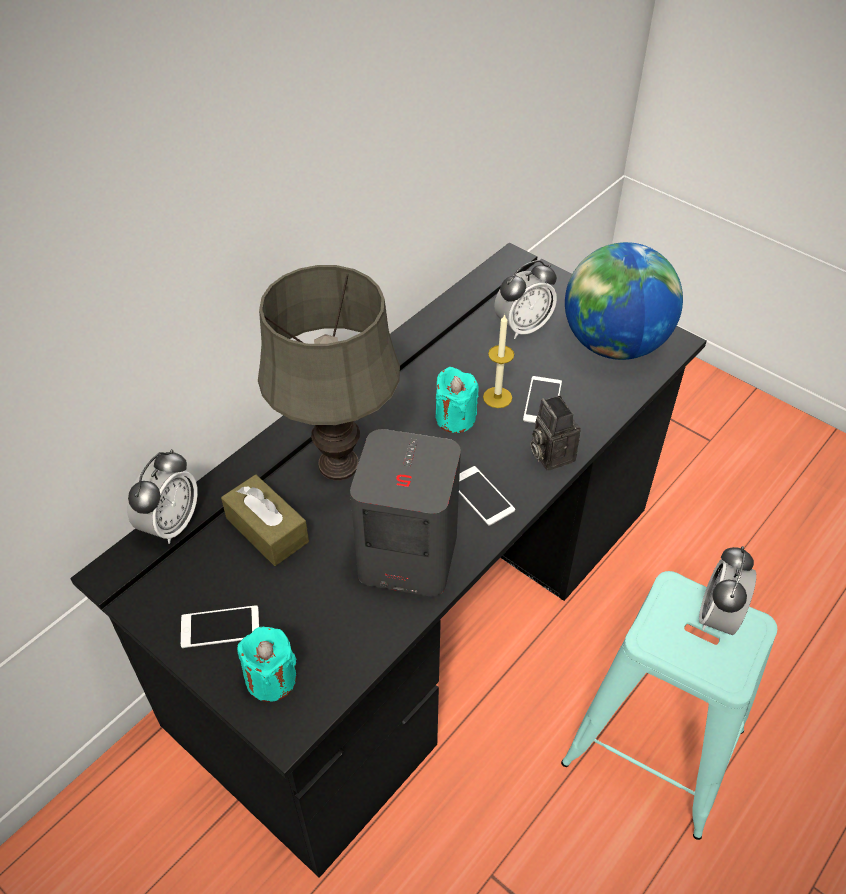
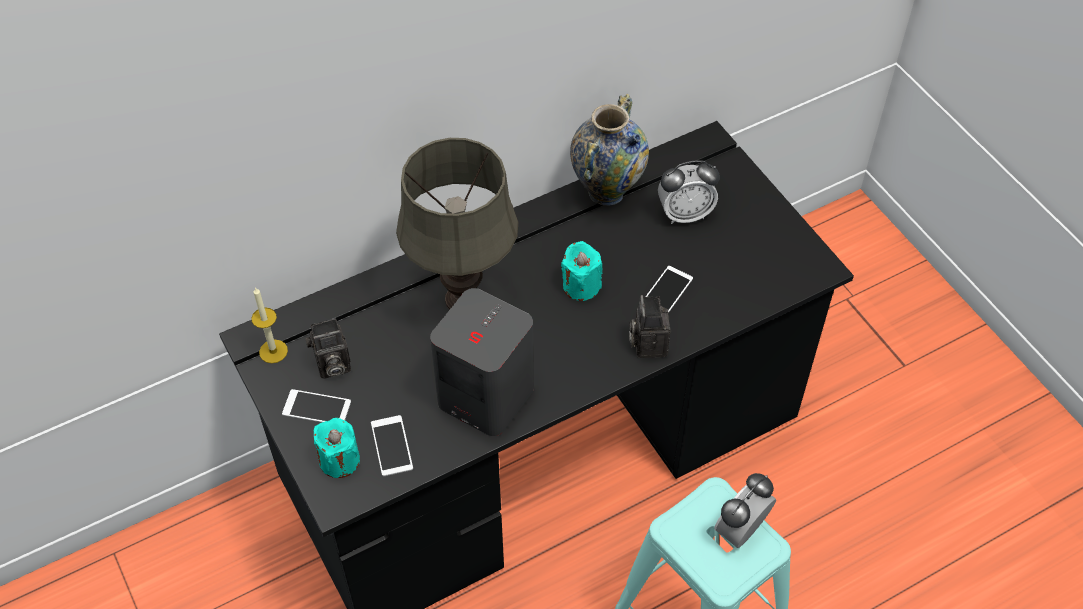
camera: 20 degrees right, 5 degrees up
alarm clock [127,449,198,544] -> none
brown tissue box [221,475,309,566] -> none
phone [459,466,515,526] -> phone moved to [371,415,413,476]
candle [483,314,514,408] -> candle moved to [251,287,288,363]
globe [565,242,683,360] -> none
none -> camera [305,318,351,379]
none -> vase [570,94,649,206]

